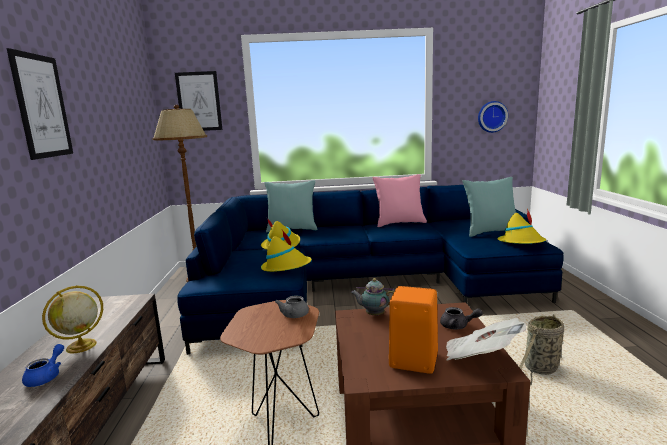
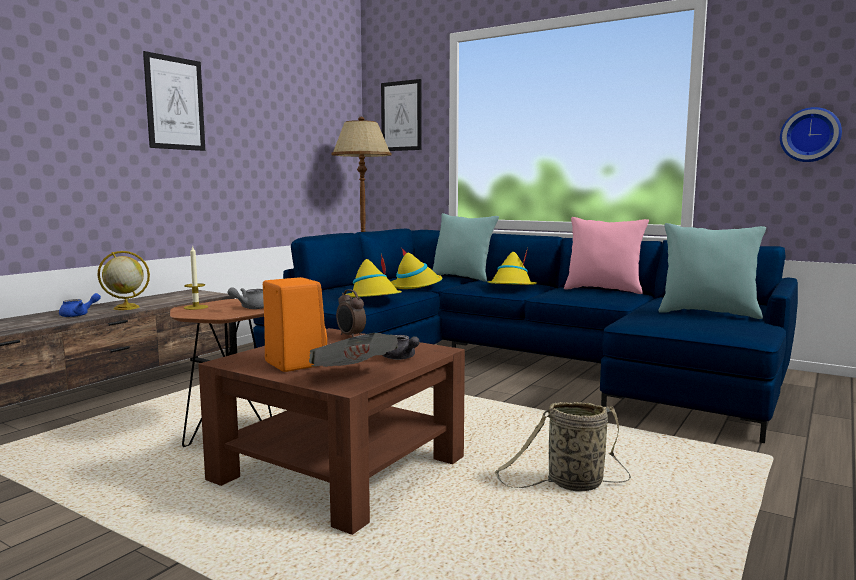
camera: 35 degrees right, 5 degrees down
teapot [351,278,394,315] -> alarm clock [336,289,366,337]
yellow hat [497,208,546,244] -> yellow hat moved to [488,248,537,285]
none -> candle [184,245,208,310]

